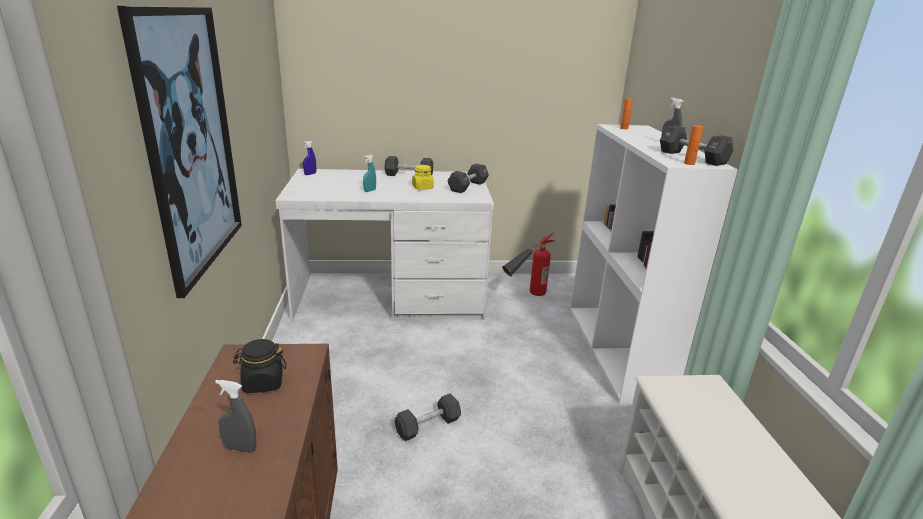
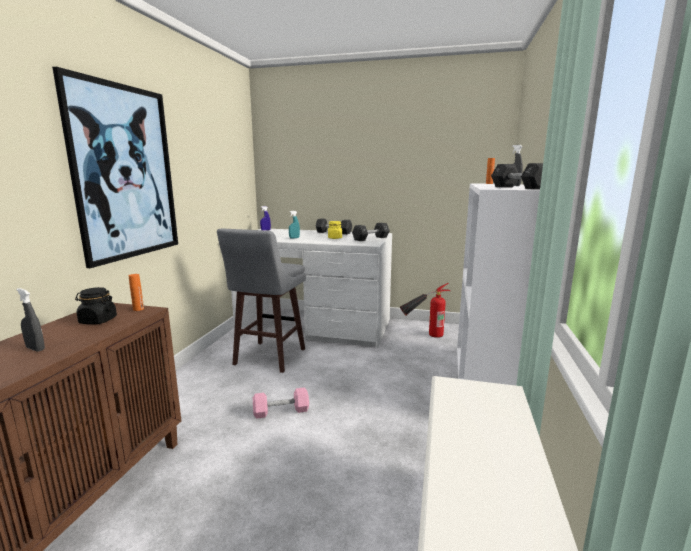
camera: 20 degrees right, 10 degrees down
black dumbbell [395,393,461,441] -> pink dumbbell [253,387,309,419]
orange bottle [684,125,703,165] -> orange bottle moved to [129,274,144,311]
none -> grey stool [217,229,306,373]

